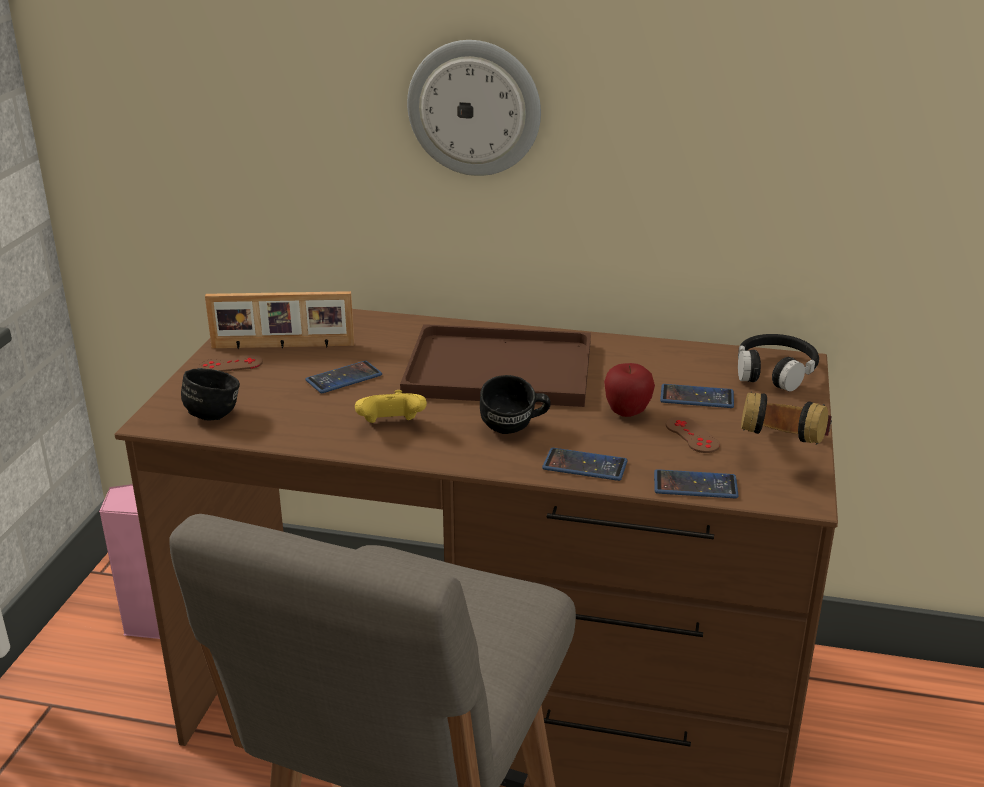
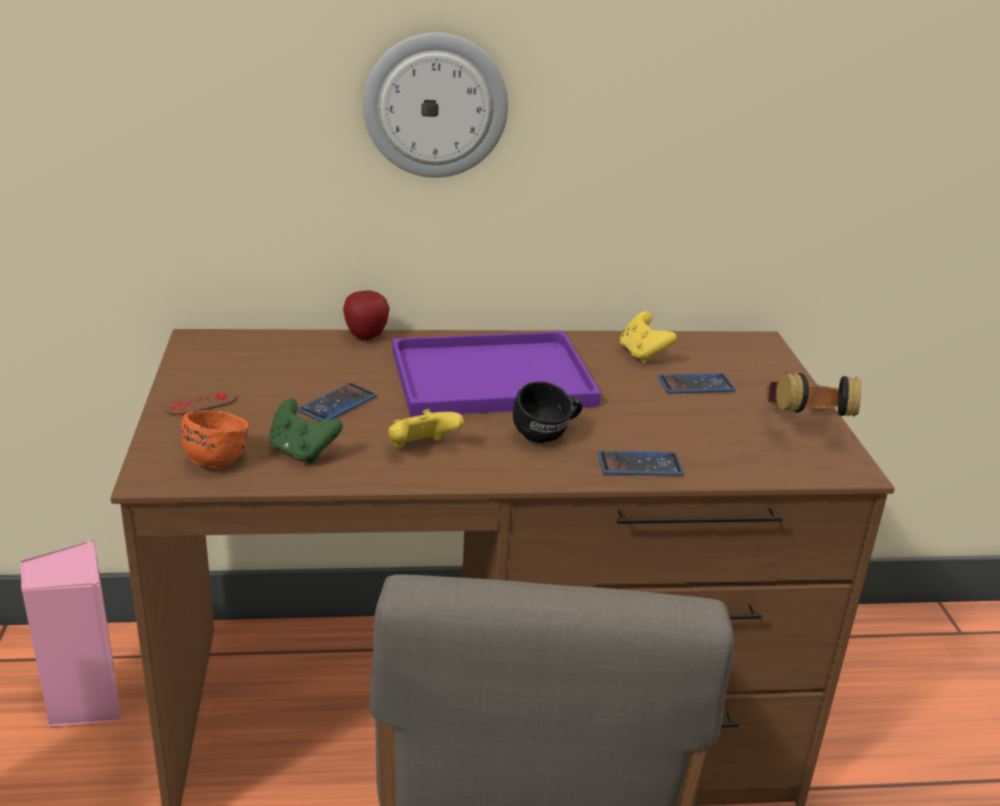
camera: 20 degrees left, 0 degrees up
black mug [181,368,240,421] -> orange mug [181,410,249,468]
picture frame [205,291,354,349] -> none
brown tray [400,324,591,407] -> purple tray [392,331,601,417]
apple [604,363,655,417] -> apple moved to [343,290,390,340]
phone [654,469,739,498] -> none
brown game controller [666,417,720,453] -> none
black headphones [738,334,819,392] -> none
none -> green game controller [269,399,343,464]
none -> yellow game controller [620,311,677,363]

